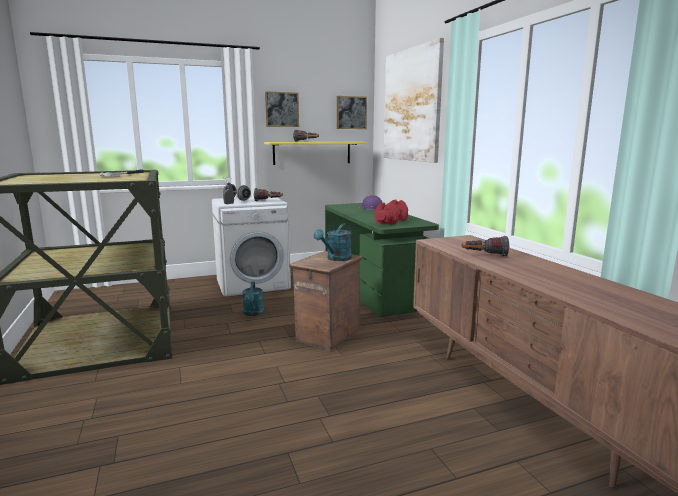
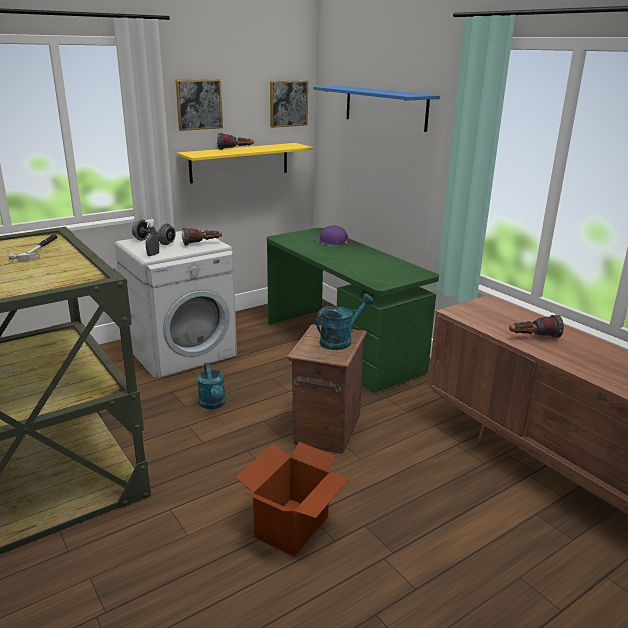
camera: 15 degrees left, 10 degrees up
turquoise watering can [314,223,352,261] -> turquoise watering can turned 150 degrees counterclockwise [316,294,374,350]
red dumbbell [375,199,408,225] -> none
picture [384,38,444,163] -> blue shelf [313,86,440,132]
none -> cardboard box [235,442,350,557]

